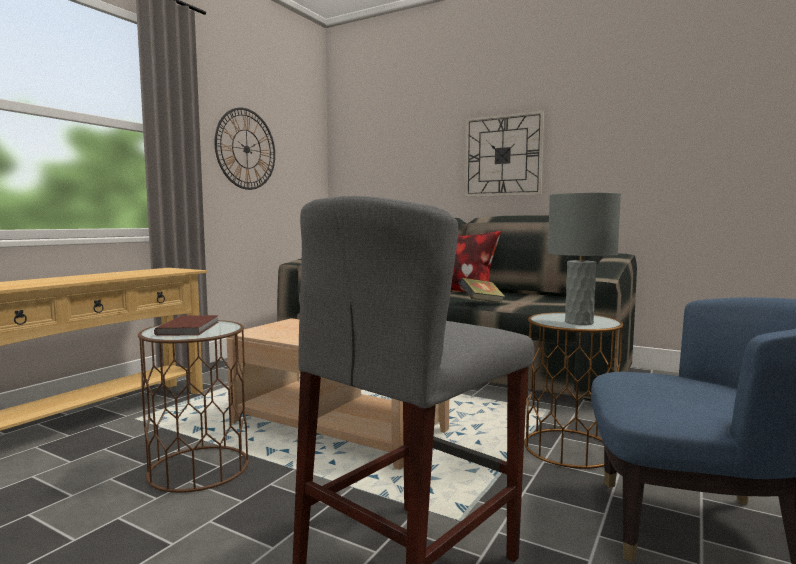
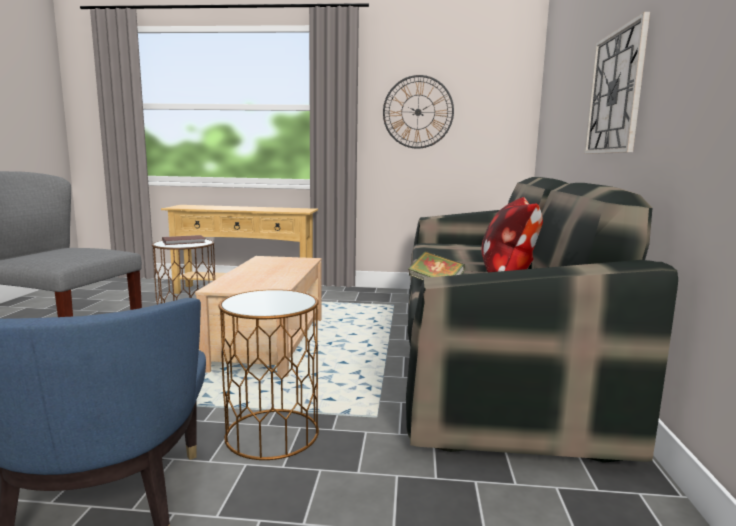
camera: 65 degrees right, 5 degrees up
grey table lamp [548,193,621,325] -> none

